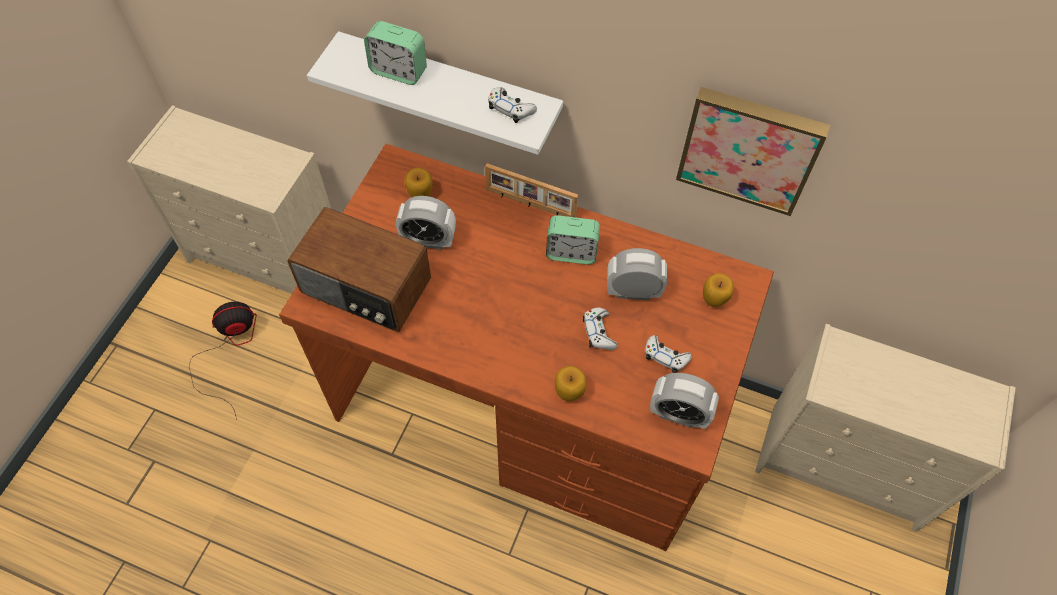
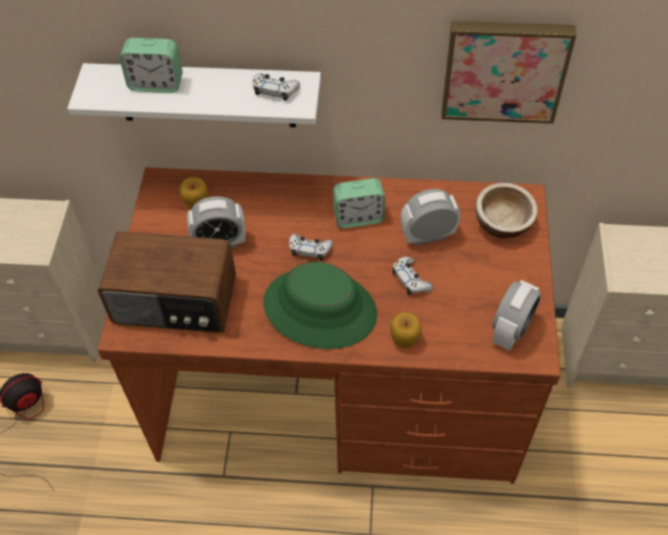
camera: 15 degrees left, 5 degrees down
picture frame [485,163,578,217] -> none
white game controller [645,335,692,373] -> white game controller moved to [289,234,333,261]
alarm clock [650,373,719,429] -> alarm clock turned 60 degrees counterclockwise [492,280,541,351]
apple [703,273,734,307] -> bowl [475,183,538,238]
none -> green hat [264,262,377,349]

